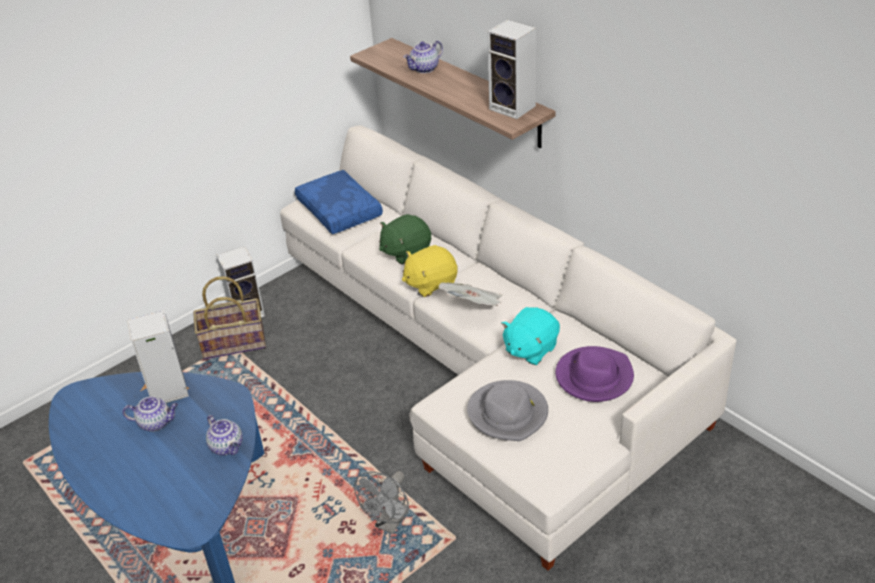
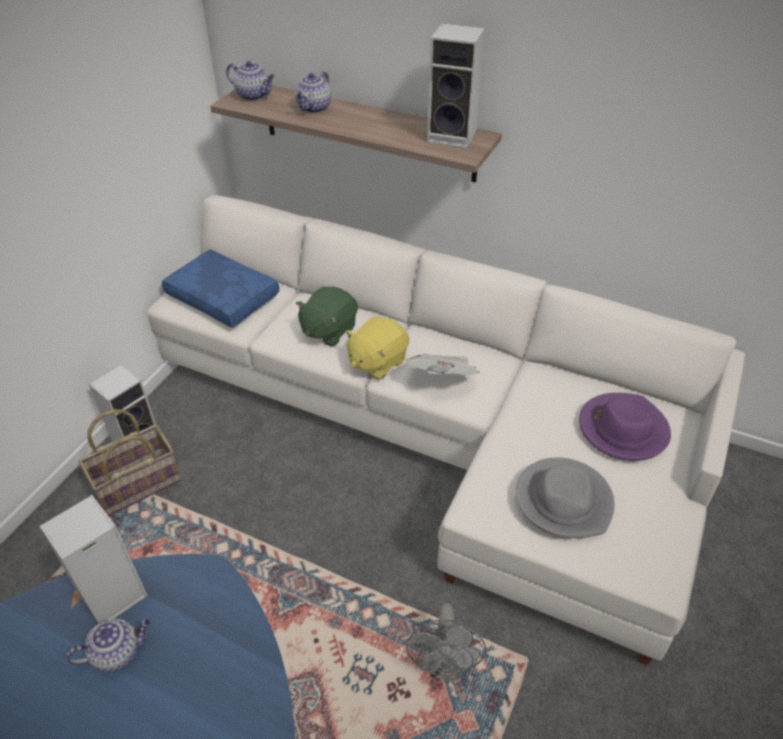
camera: 25 degrees left, 5 degrees up
teapot [206,415,242,455] -> teapot moved to [226,61,275,101]
turquoise plush toy [501,307,560,365] -> none

